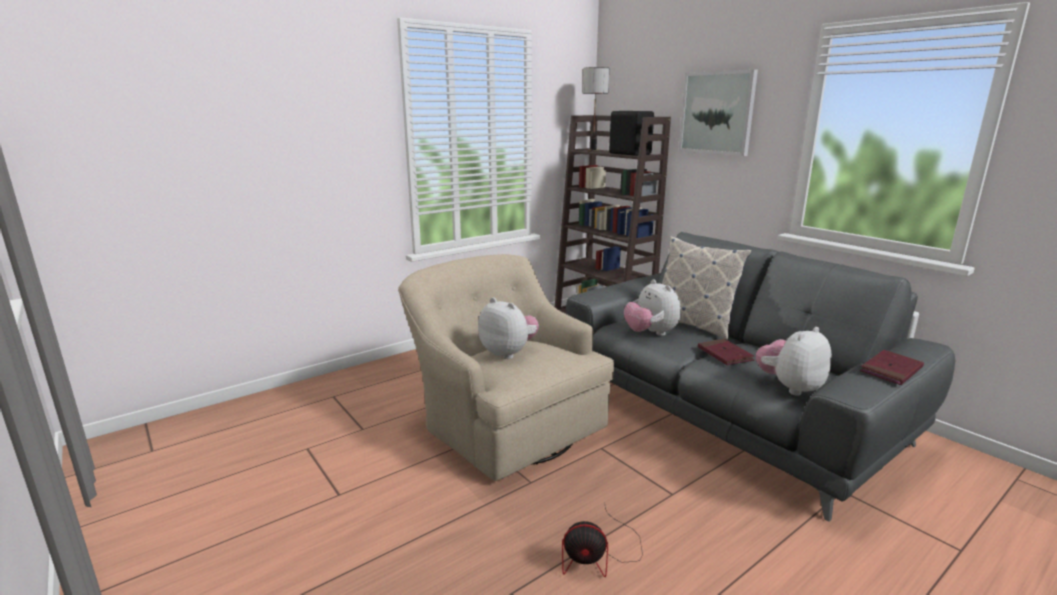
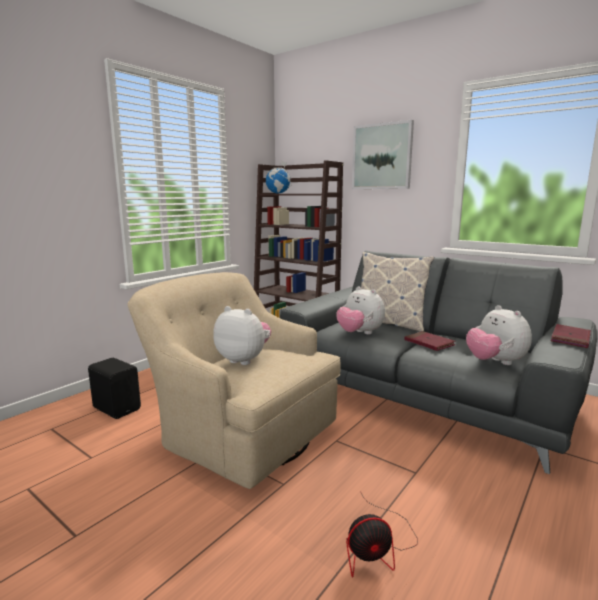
camera: 15 degrees left, 5 degrees down
table lamp [583,67,609,152] -> globe [266,160,292,194]
black speaker [609,111,654,156] -> black speaker moved to [88,358,141,419]
plush toy [756,327,832,396] -> plush toy turned 60 degrees counterclockwise [466,305,532,365]

